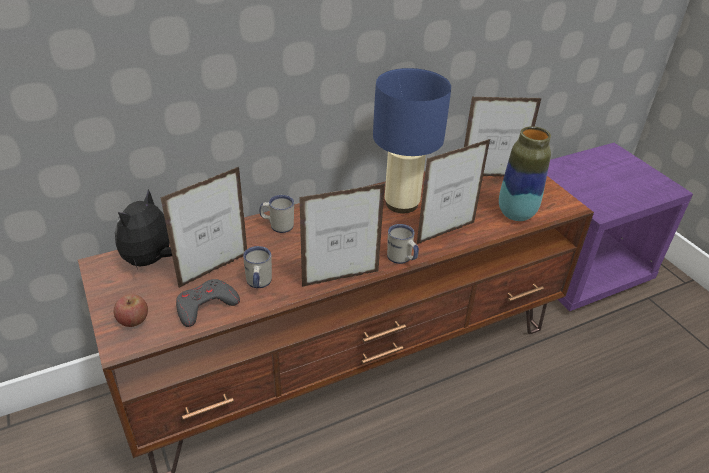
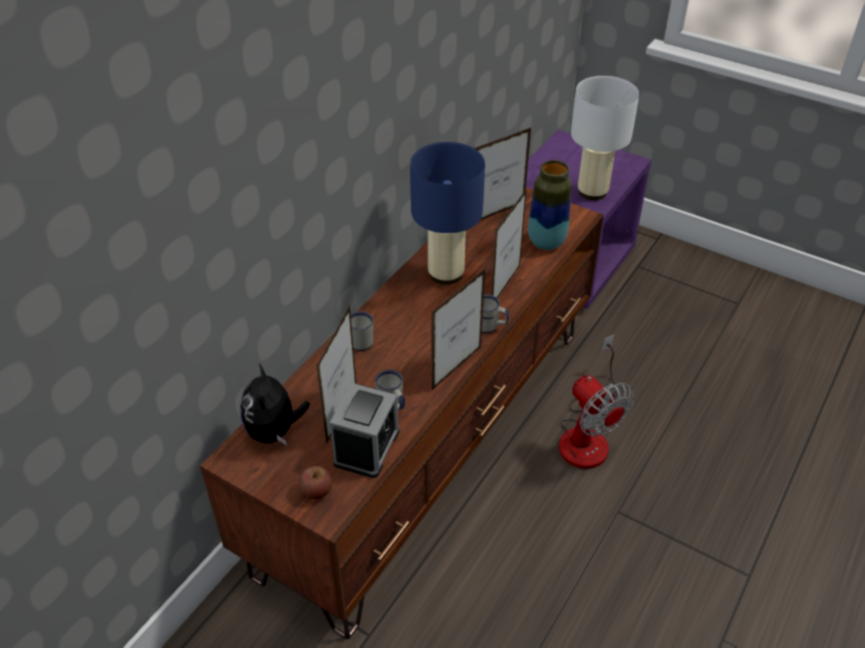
camera: 30 degrees left, 5 degrees up
grey game controller [176,279,240,327] -> alarm clock [330,383,400,478]
none -> fan [559,334,634,469]
none -> white table lamp [571,76,639,200]

